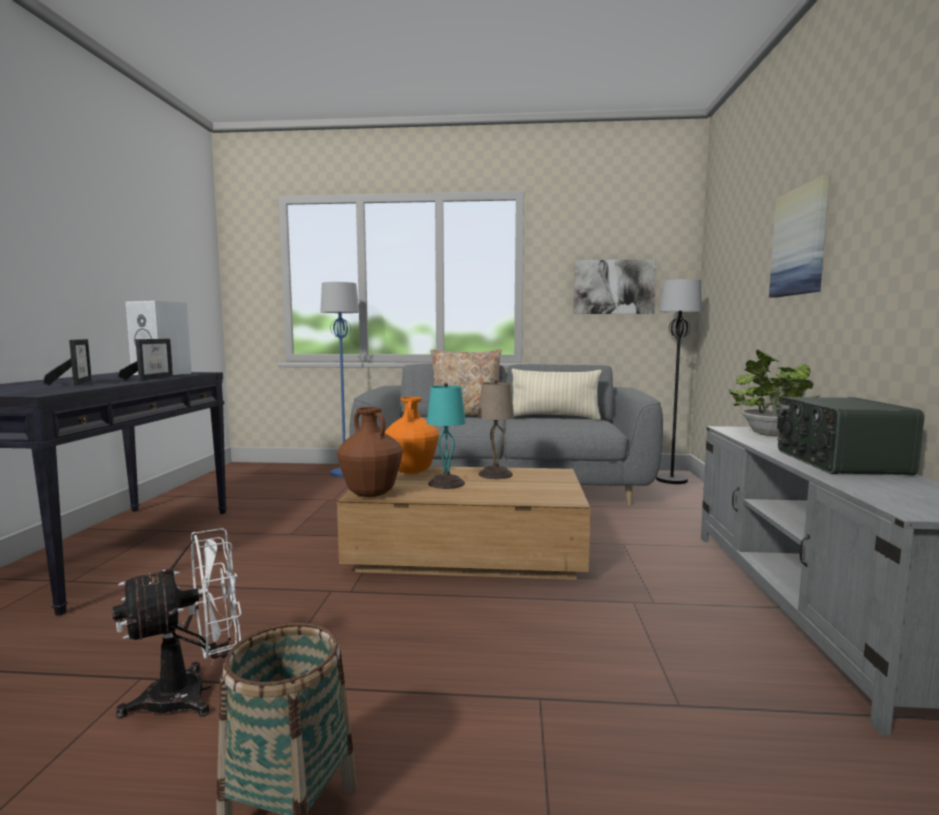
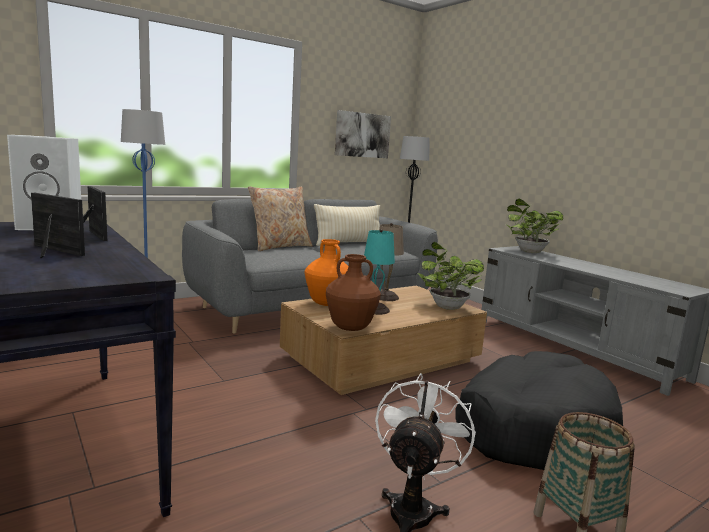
camera: 40 degrees left, 5 degrees up
picture [769,176,830,298] -> none
radio [777,397,924,475] -> none
none -> potted plant [417,242,484,310]
none -> black dog bed [455,351,623,470]

